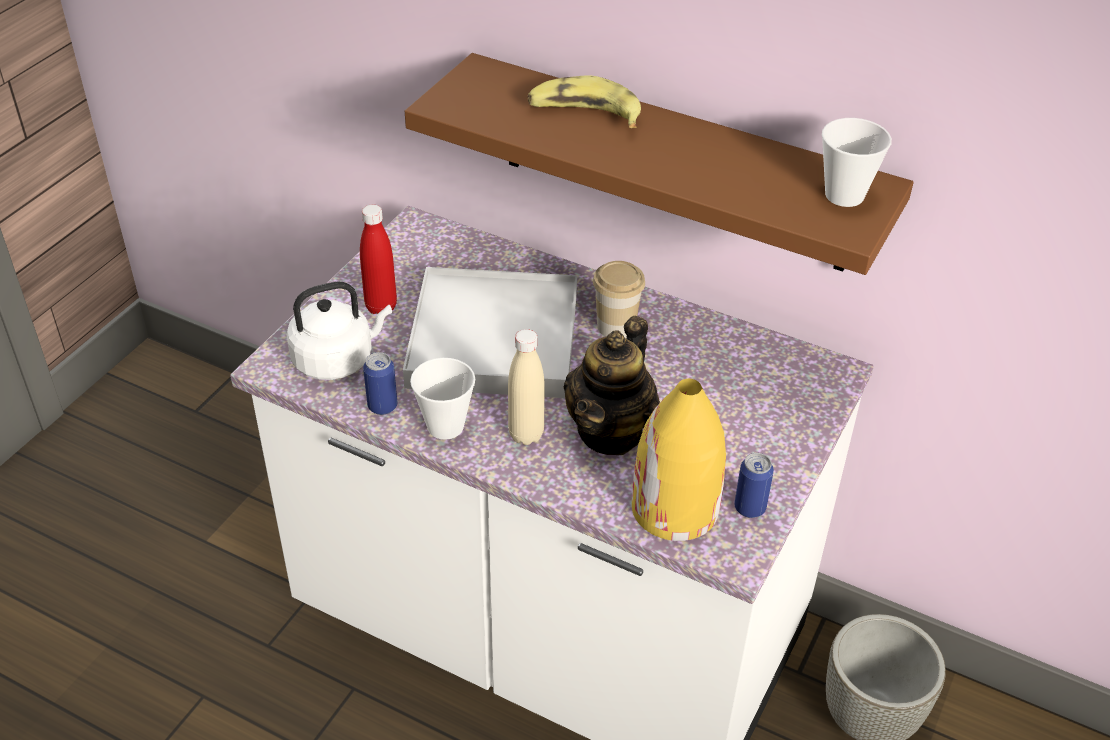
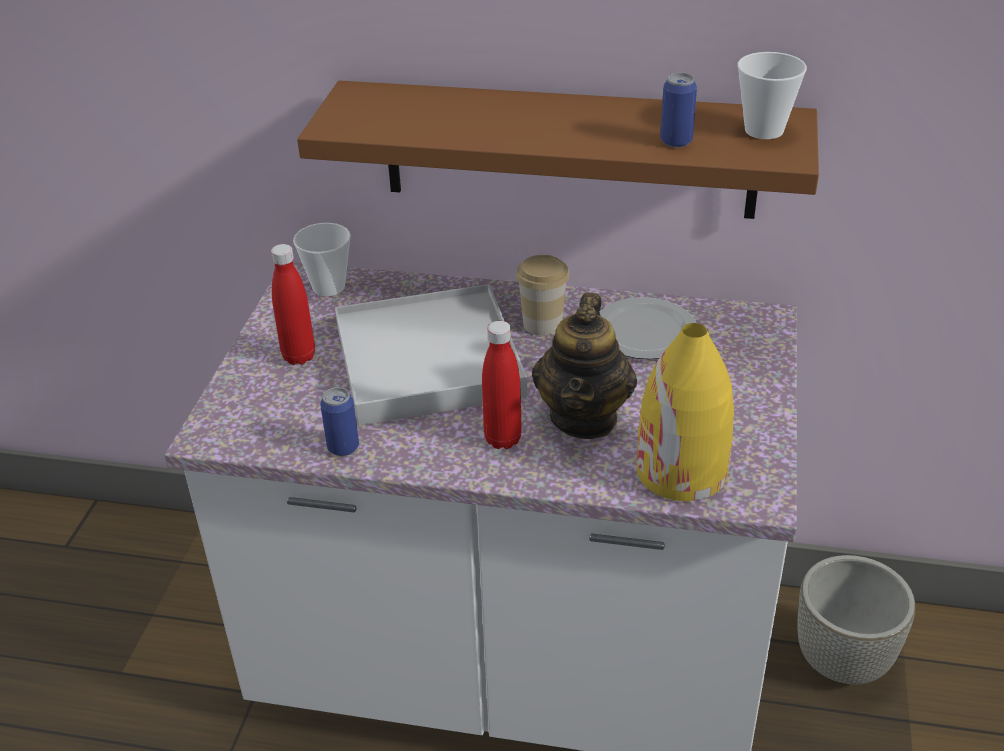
camera: 15 degrees left, 5 degrees down
white kettle [287,282,392,380] -> none
cup [410,358,475,440] -> cup moved to [293,223,351,296]
beige bottle [508,329,544,445] -> red bottle [482,321,522,449]
banana [528,75,641,128] -> none
can [734,453,774,518] -> can moved to [660,73,697,147]
none -> plate [600,297,696,360]

